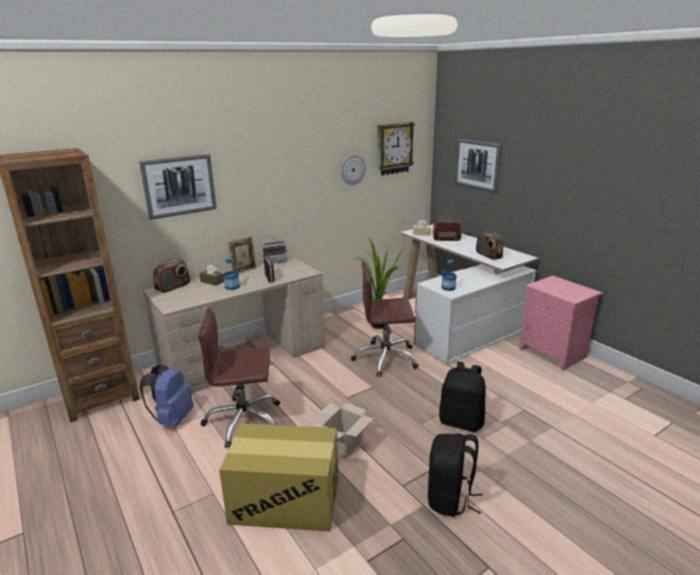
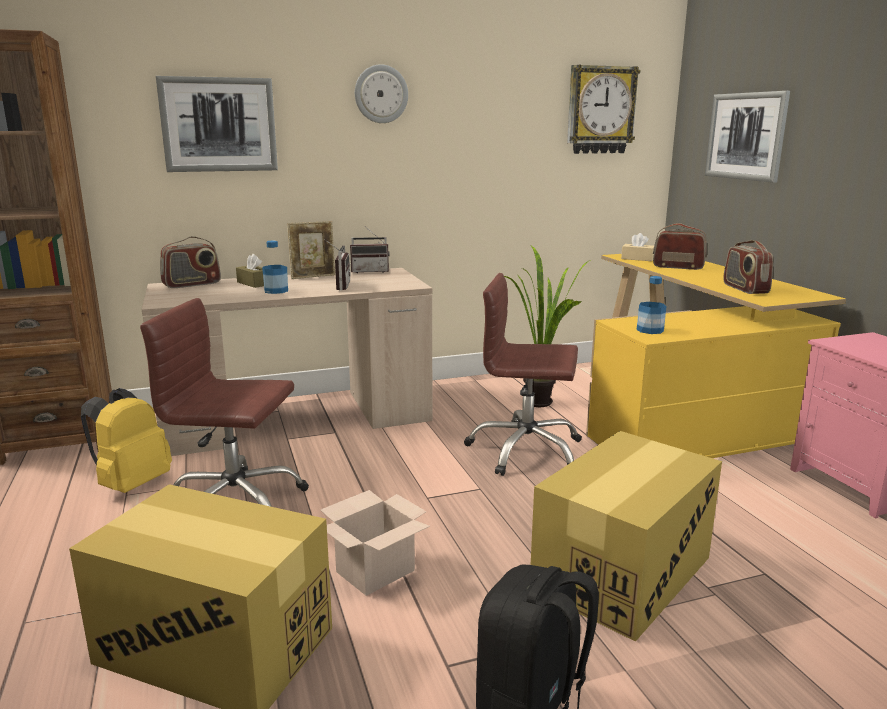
camera: 15 degrees right, 5 degrees down
blue backpack [140,364,194,426] -> yellow backpack [81,388,172,493]
wall clock [341,154,366,185] -> wall clock moved to [355,64,408,123]
white desk [400,224,538,364] -> yellow desk [586,254,846,458]
black backpack [439,362,486,432] -> cardboard box [531,431,722,642]

